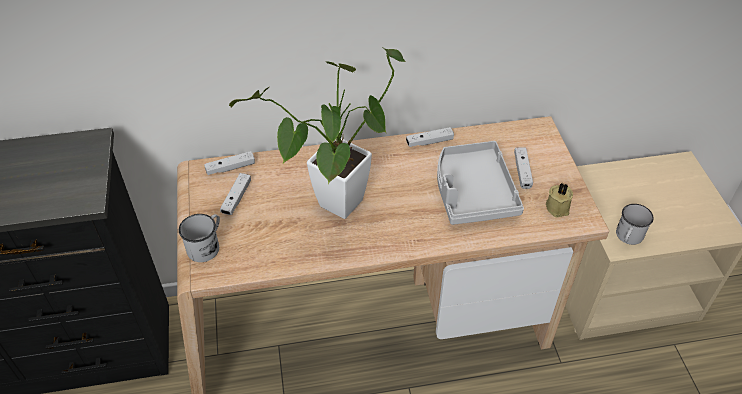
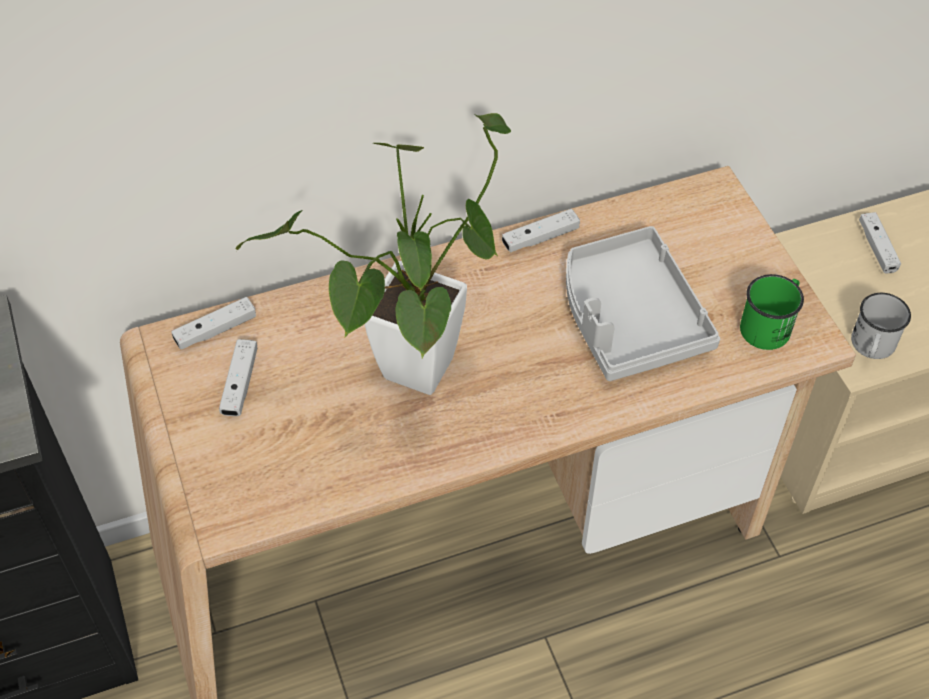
camera: 10 degrees left, 5 degrees up
white mug [179,214,220,262] -> none
white game controller [514,148,533,189] -> white game controller moved to [859,212,901,274]
beige candle [546,183,573,218] -> green mug [740,274,804,350]

